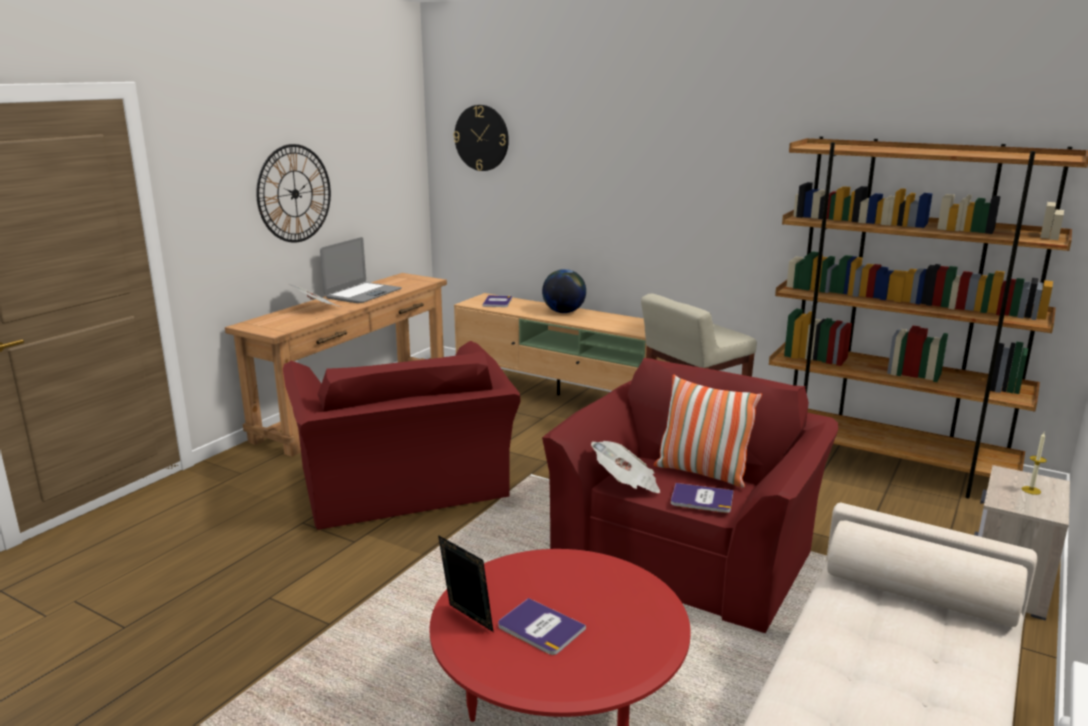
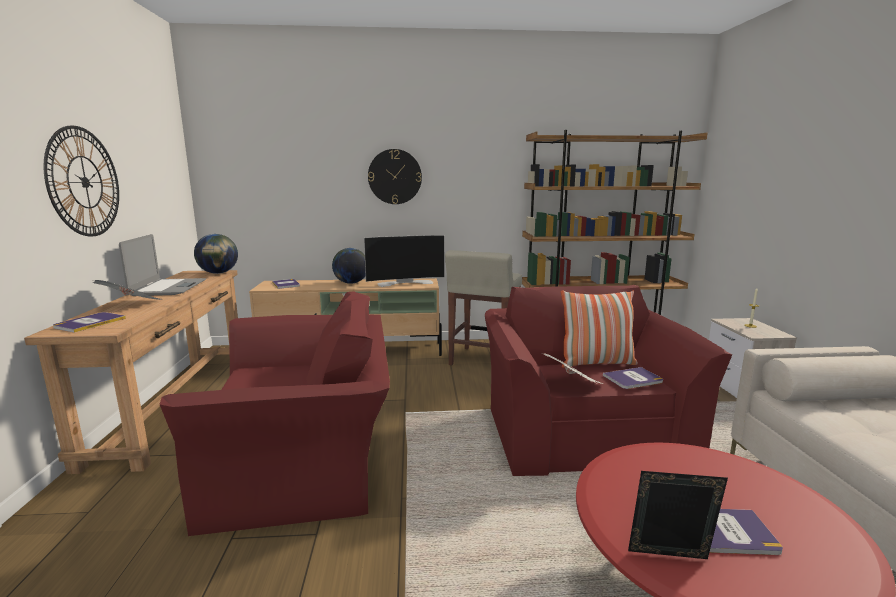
camera: 35 degrees left, 5 degrees down
red armchair [283,341,521,530] -> red armchair turned 45 degrees counterclockwise [159,291,390,536]
wall clock [453,105,509,171] -> wall clock moved to [368,149,422,204]
none -> book [53,312,126,333]
none -> globe [194,234,238,274]
none -> television [364,235,445,287]

